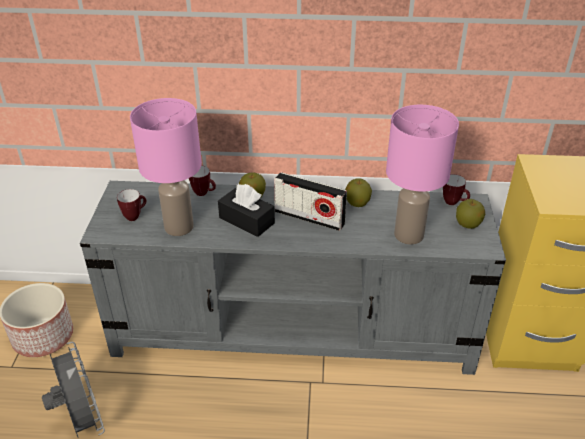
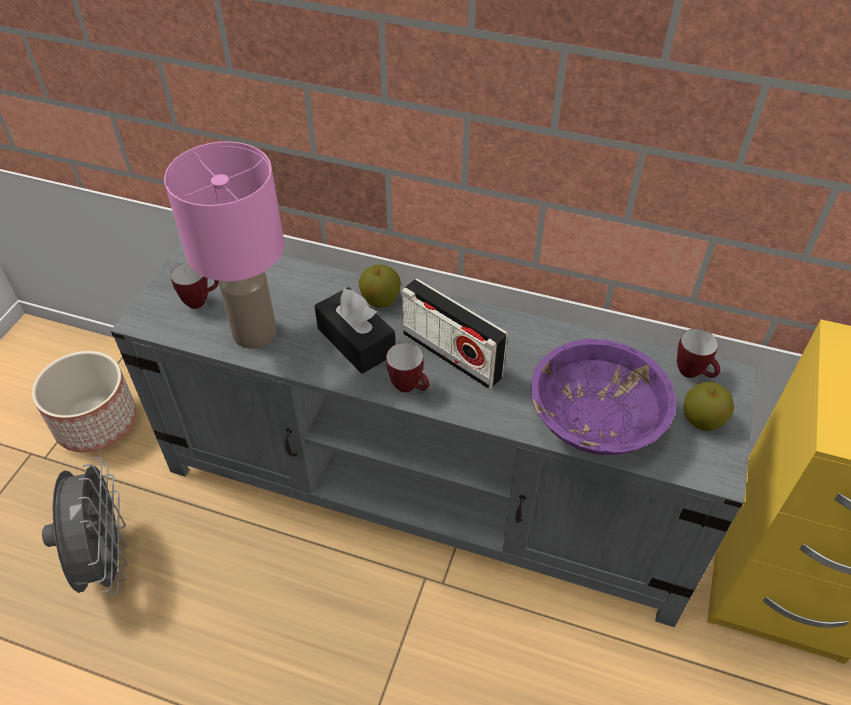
camera: 15 degrees right, 10 degrees up
mug [189,166,216,196] -> mug moved to [386,343,430,393]
apple [345,178,372,207] -> none
pink table lamp [386,105,459,245] -> purple bowl [531,339,676,455]

